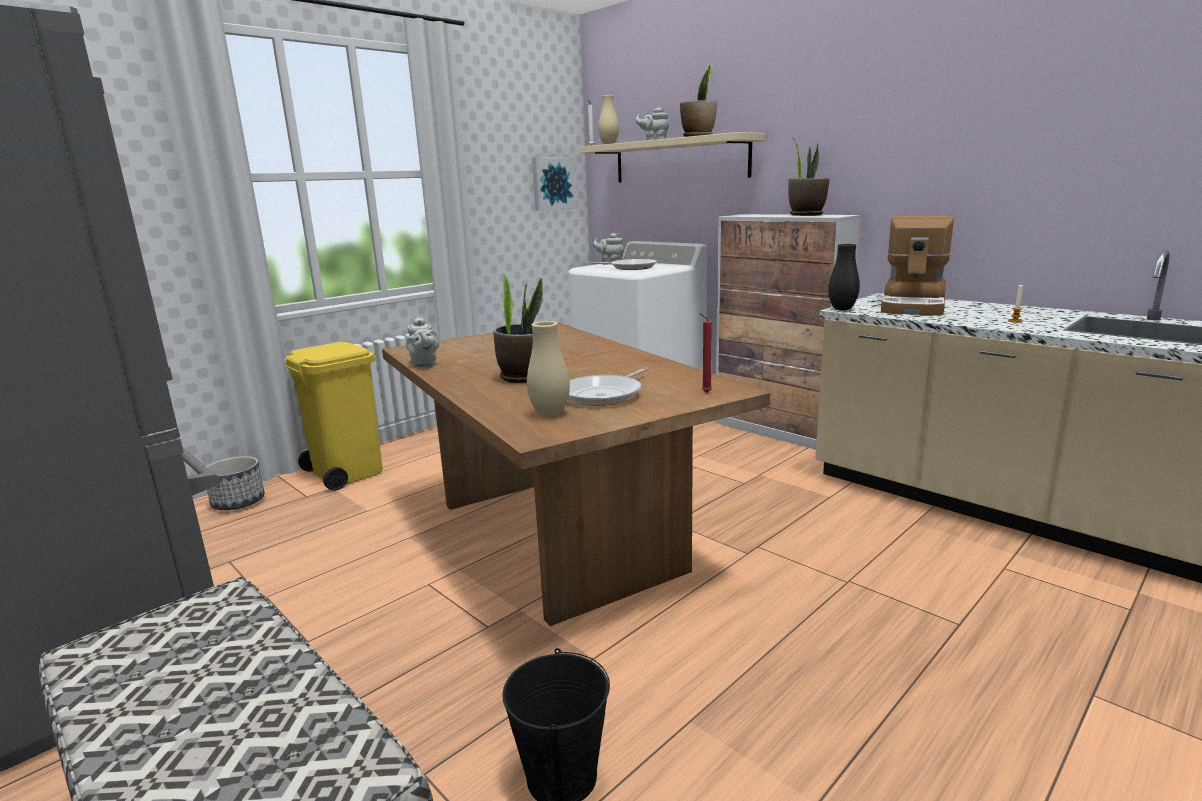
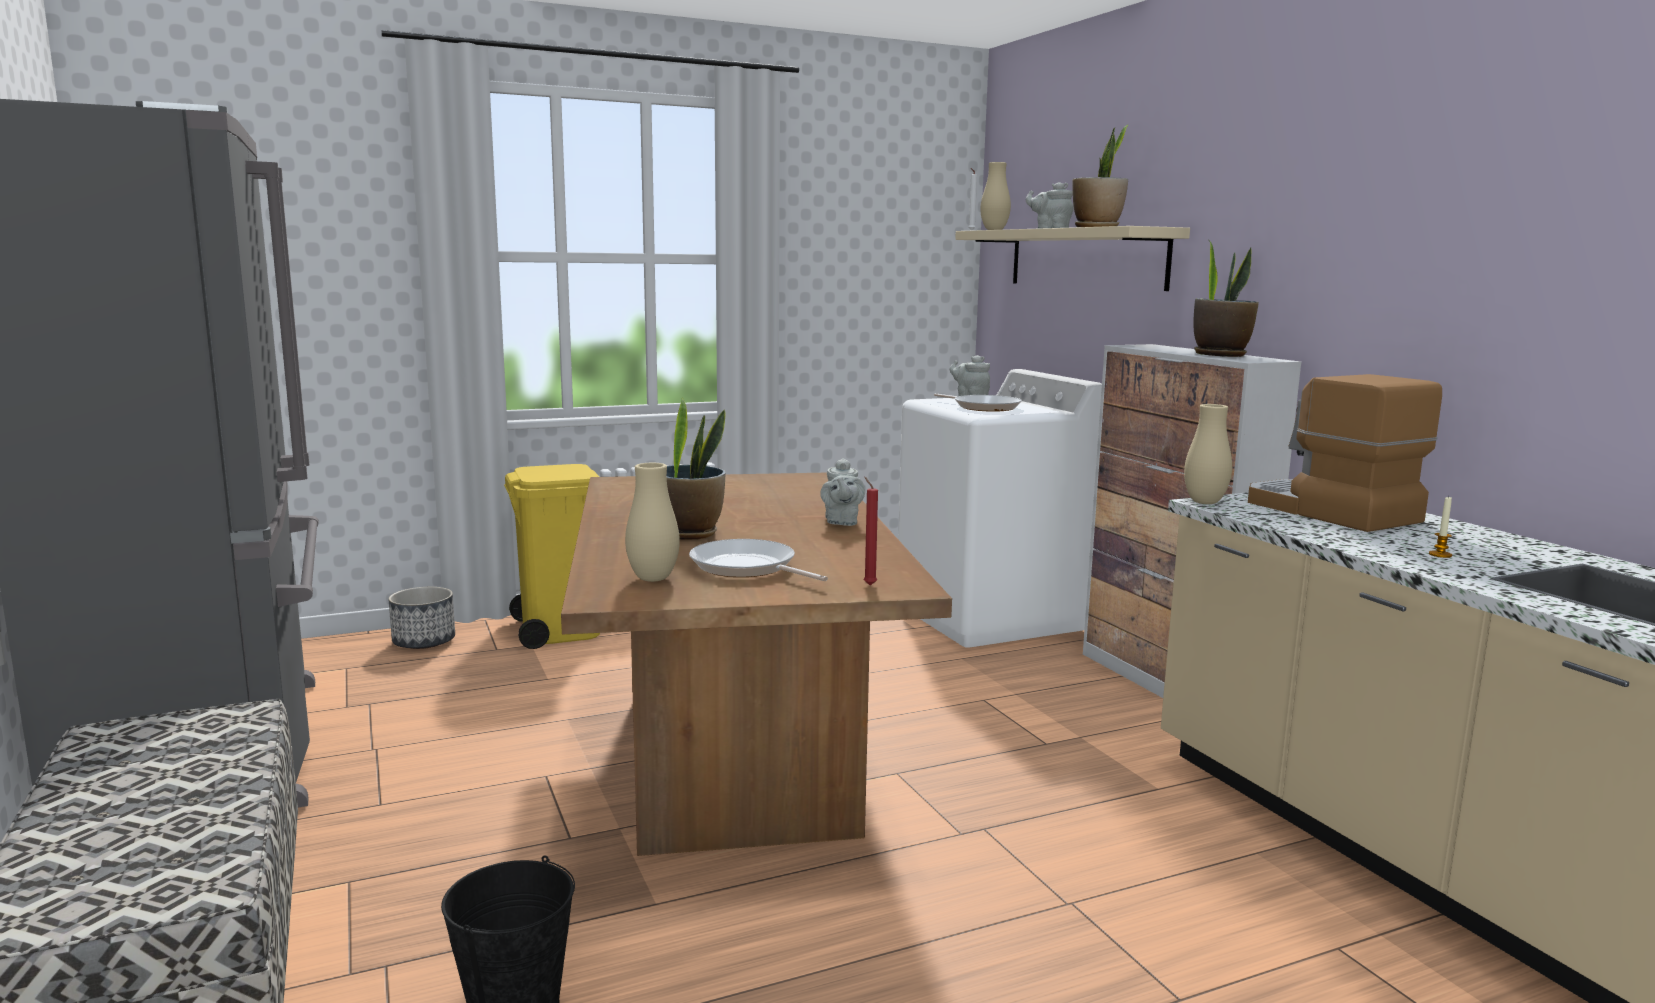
camera: 20 degrees right, 5 degrees down
grey teapot [406,317,440,367] -> grey teapot moved to [820,458,865,526]
picture [532,157,576,211] -> none
frying pan [568,367,648,406] -> frying pan turned 75 degrees clockwise [689,539,828,581]
black vase [828,244,860,310] -> beige vase [1184,404,1232,504]
coffee machine [881,215,954,316] -> coffee machine turned 105 degrees clockwise [1248,374,1442,532]

